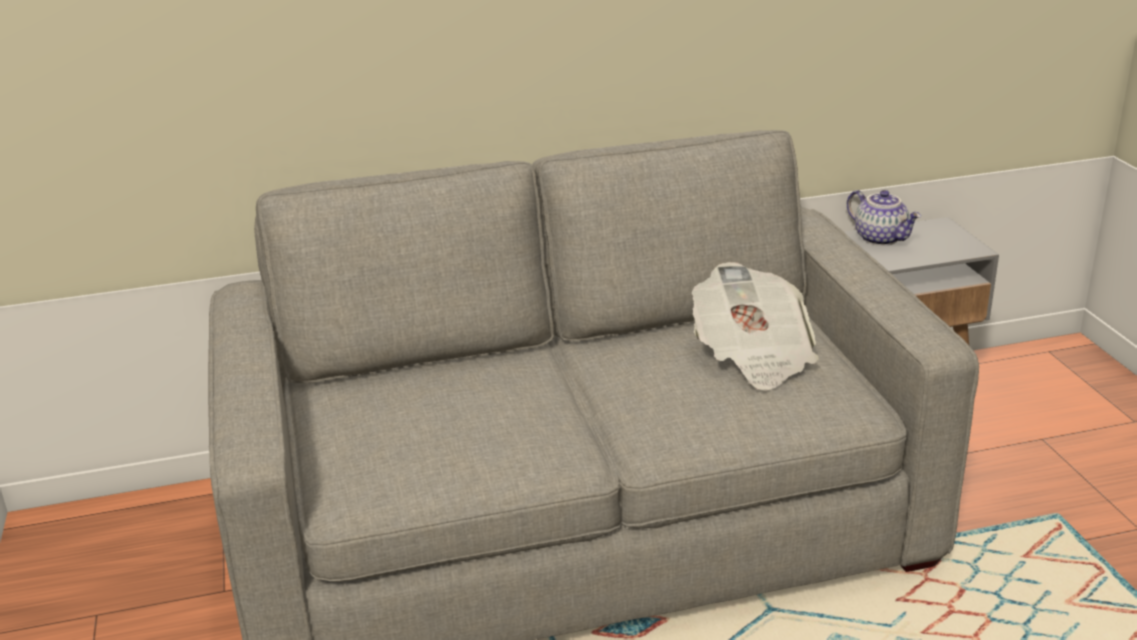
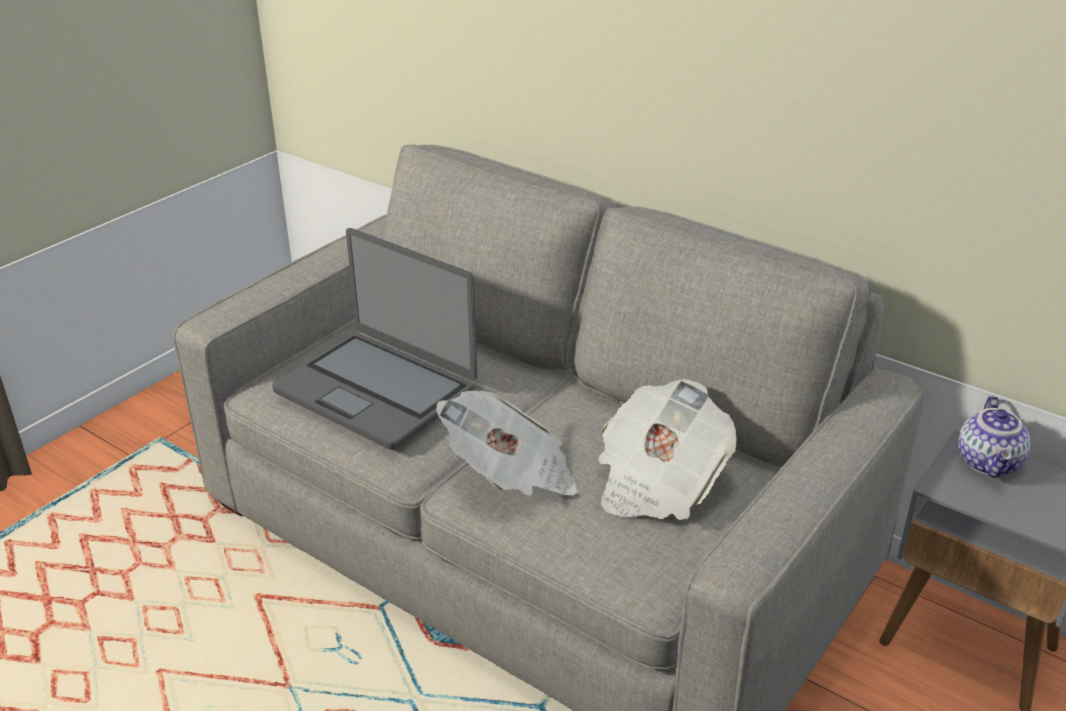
camera: 50 degrees right, 5 degrees up
none -> laptop [272,228,477,450]
none -> newspaper [436,391,578,496]

